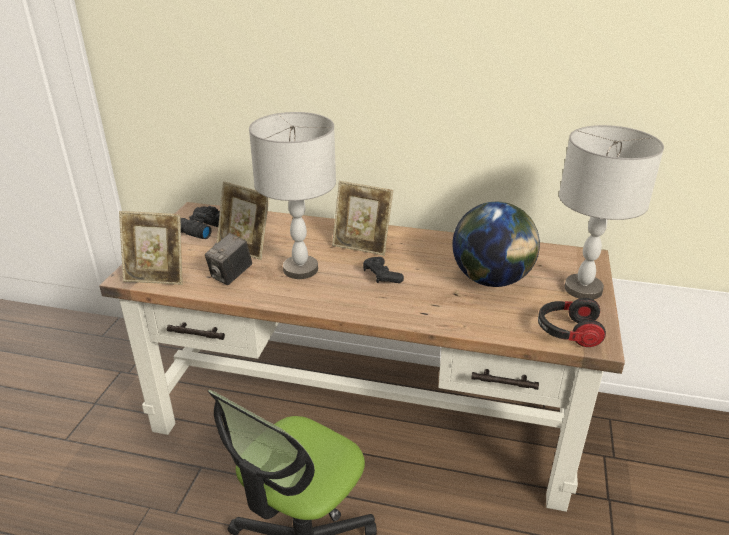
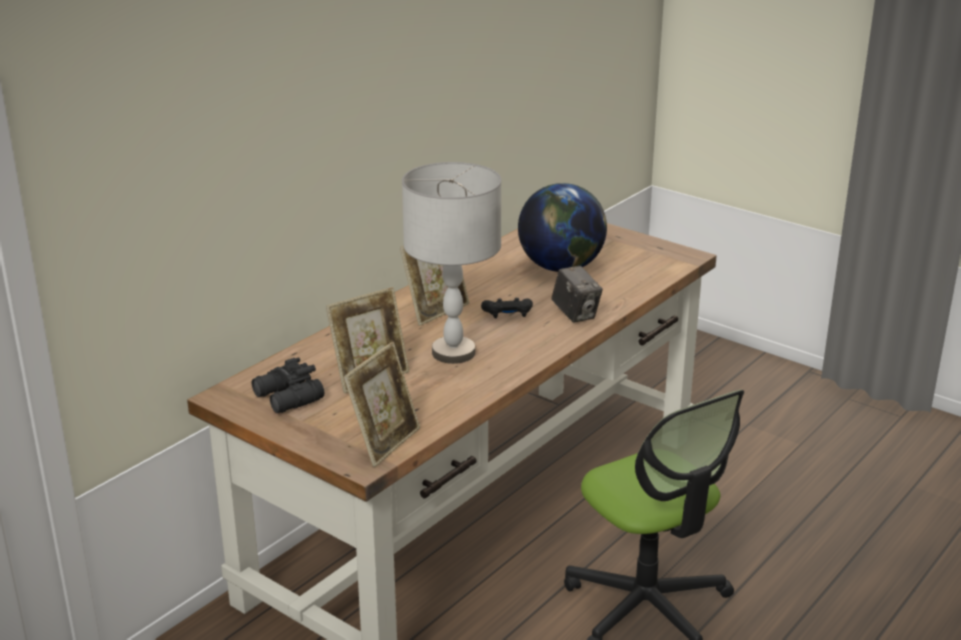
camera: 65 degrees left, 5 degrees down
camera [205,233,252,285] -> camera moved to [552,266,603,323]
headphones [538,298,606,347] -> none
grey table lamp [559,125,664,299] -> none

